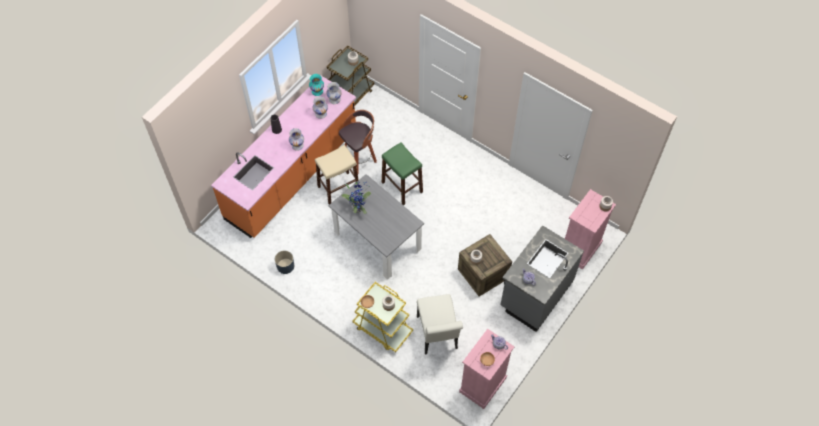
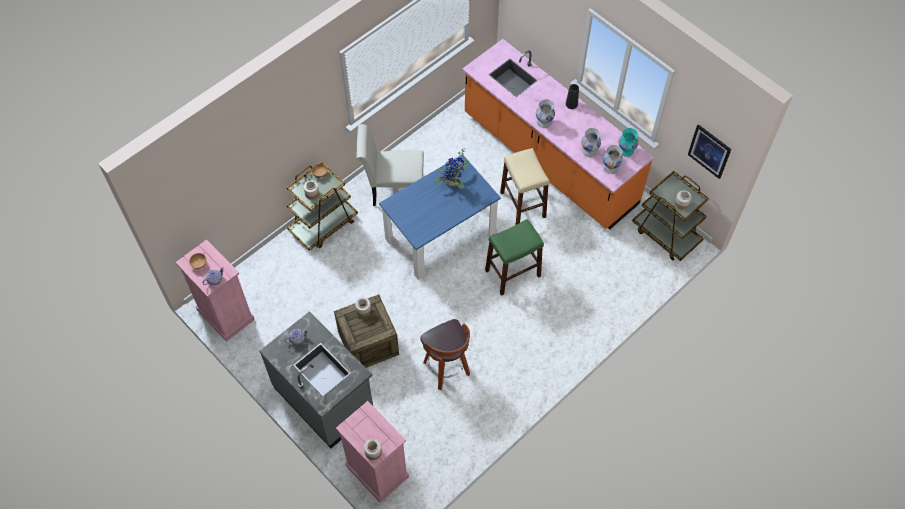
camera: 100 degrees right, 0 degrees up
blue planter [275,251,294,274] -> none
grey dining table [329,174,424,279] -> blue dining table [379,155,501,280]
stool [339,110,377,174] -> stool moved to [420,319,470,390]
yellow cart [352,282,413,352] -> brown cart [287,161,358,251]
white chair [417,294,463,354] -> white chair moved to [356,124,424,206]
none -> picture [688,124,732,179]

